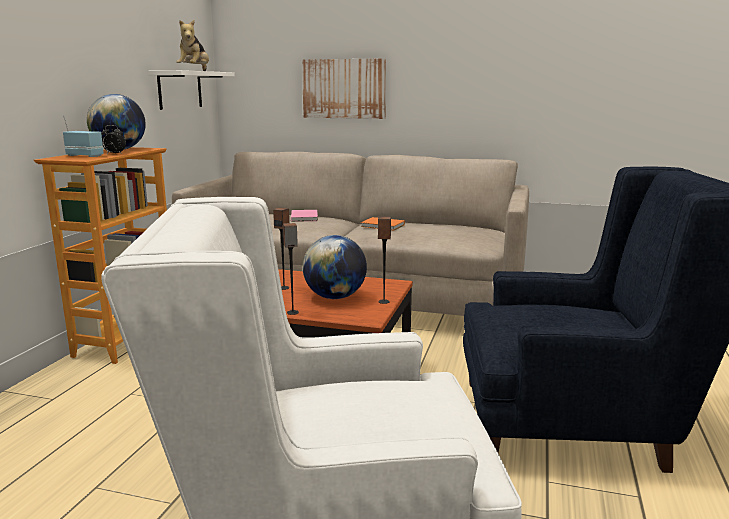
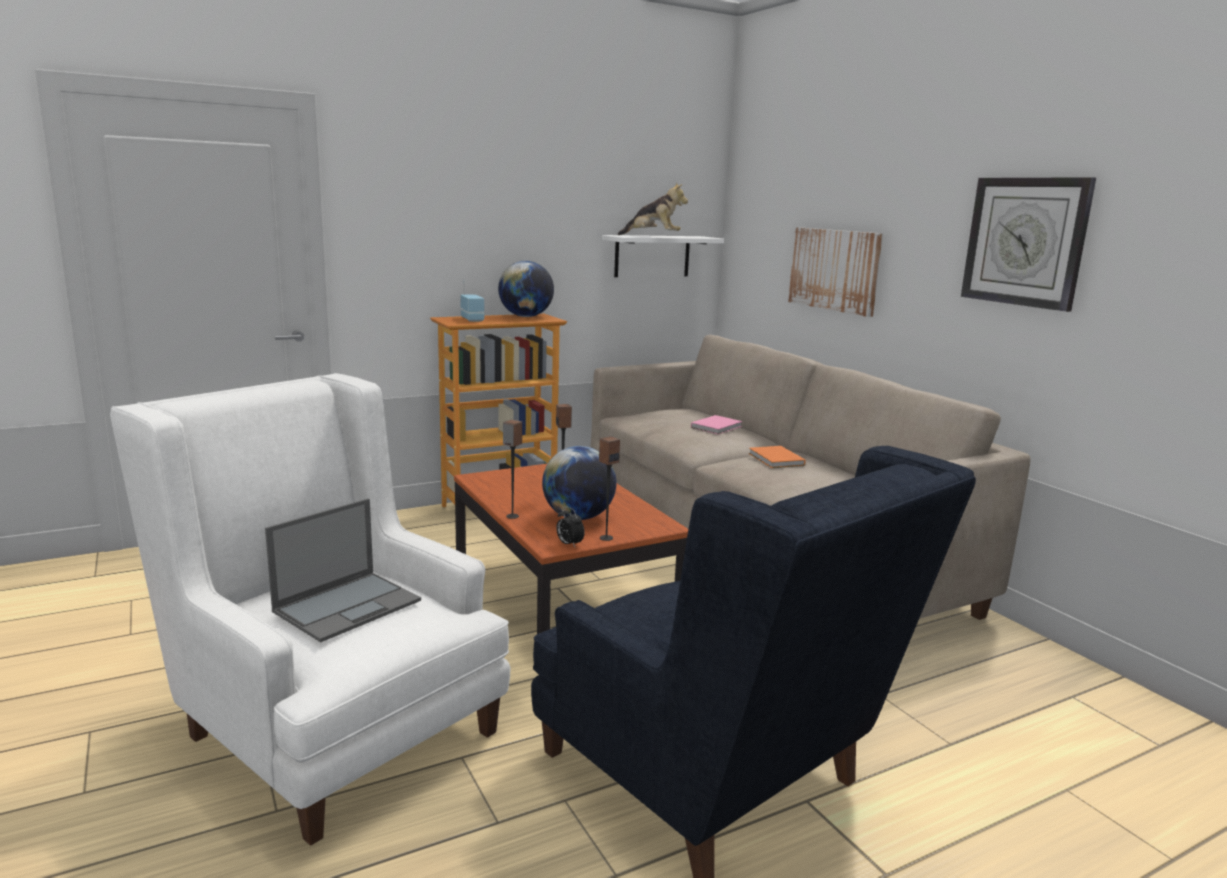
camera: 45 degrees right, 0 degrees up
alarm clock [101,125,126,154] -> alarm clock moved to [556,507,584,547]
plush toy [176,20,209,71] -> plush toy turned 120 degrees counterclockwise [618,183,688,235]
none -> laptop [265,498,421,642]
none -> wall clock [961,177,1096,312]

